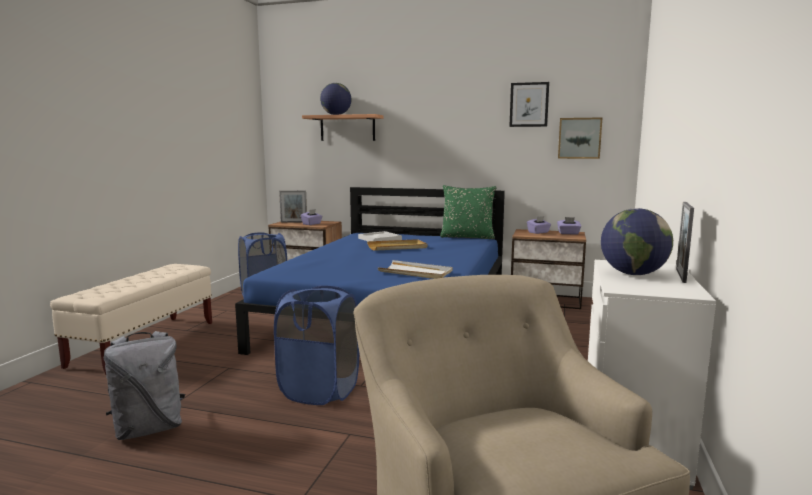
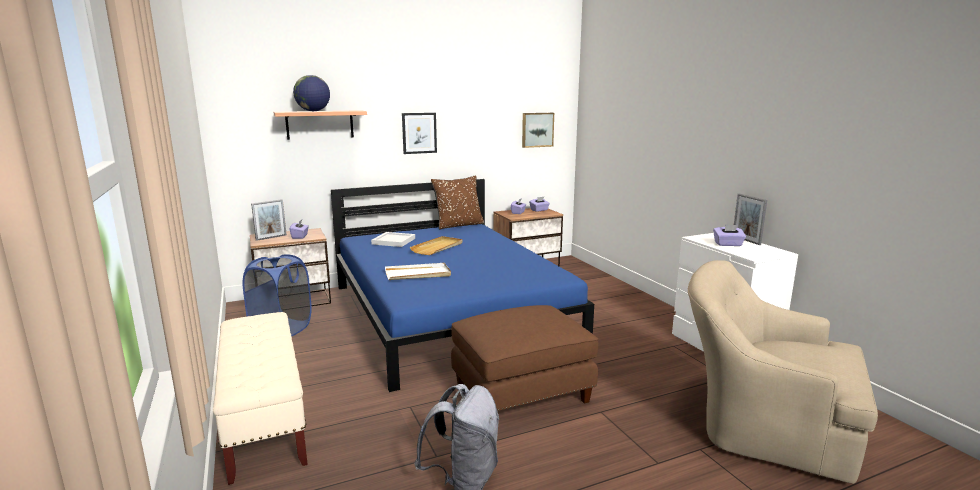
camera: 40 degrees left, 5 degrees up
blue laundry basket [274,285,359,405] -> brown ottoman [451,305,598,411]
white tray [377,260,452,279] -> white tray moved to [385,263,451,280]
green pillow [440,185,497,239] -> brown pillow [431,175,484,230]
picture [509,82,549,127] -> picture moved to [402,113,437,154]
globe [601,208,673,275] -> purple tissue box [713,224,746,246]

